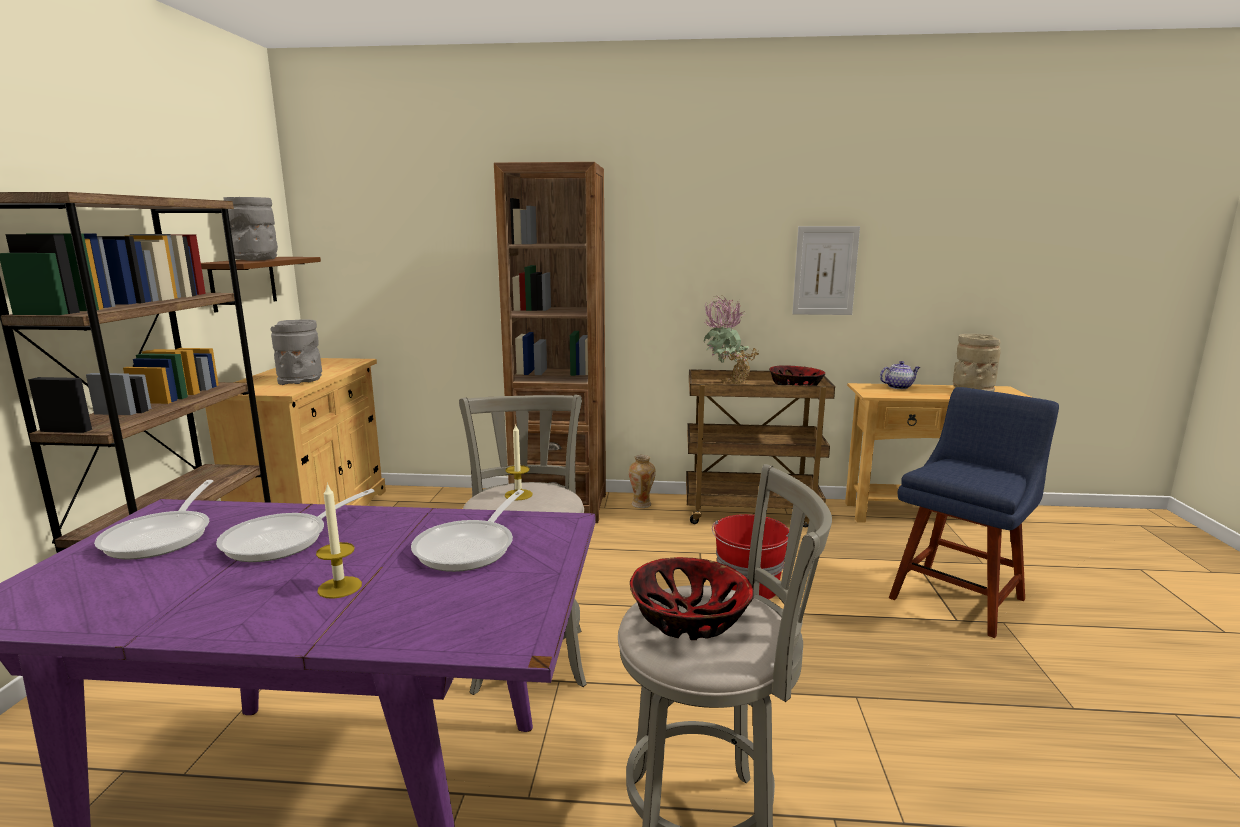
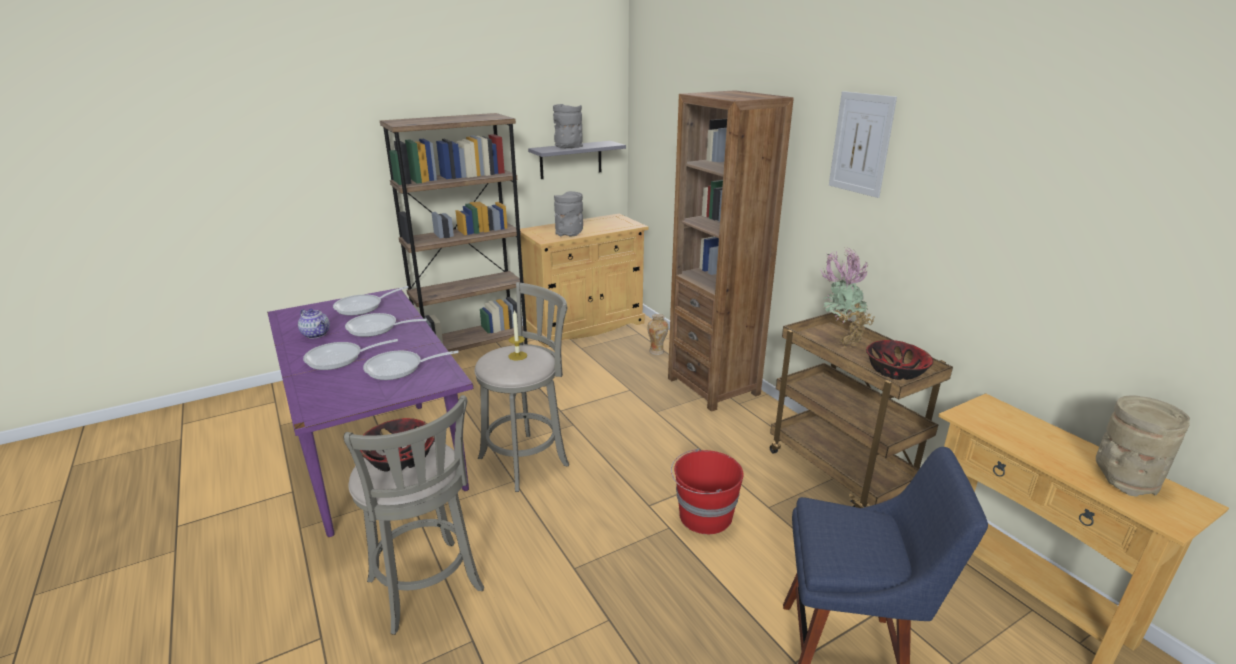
camera: 55 degrees right, 10 degrees up
brown shelf [201,257,321,313] -> grey shelf [528,141,626,179]
candle [316,482,362,599] -> frying pan [303,339,398,370]
vase [629,455,656,508] -> vase moved to [647,314,669,355]
picture [792,226,860,315] -> picture moved to [829,91,897,198]
teapot [880,361,920,389] -> teapot moved to [298,309,330,339]

